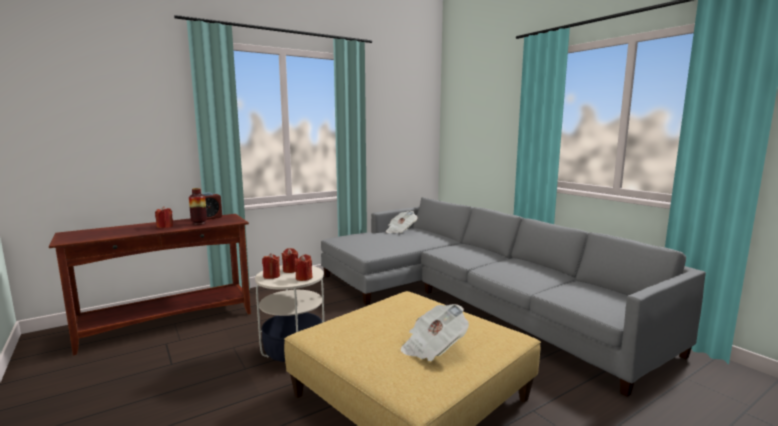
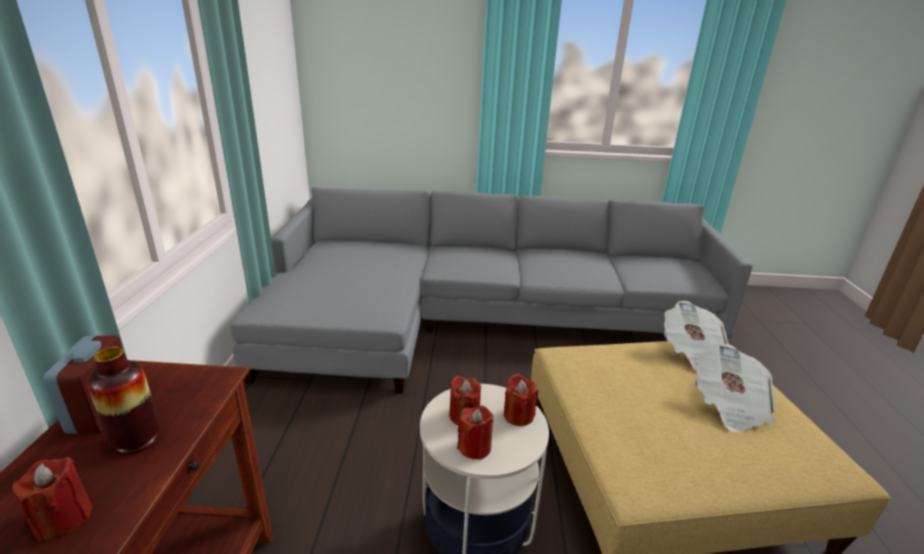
camera: 55 degrees left, 15 degrees up
newspaper [386,211,418,233] -> newspaper moved to [664,301,728,370]

